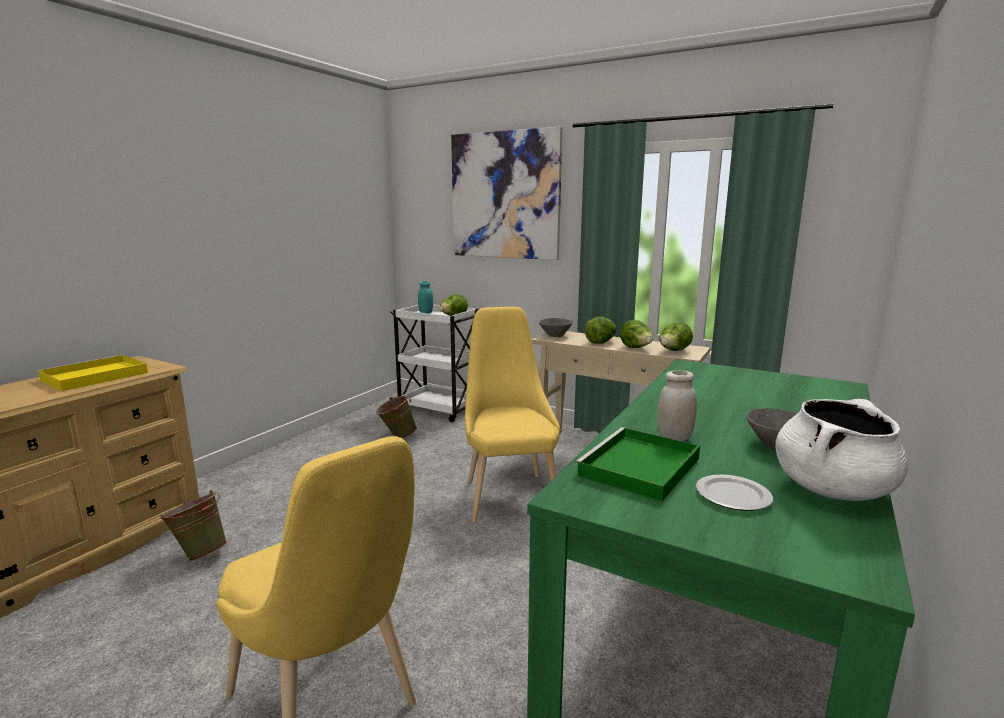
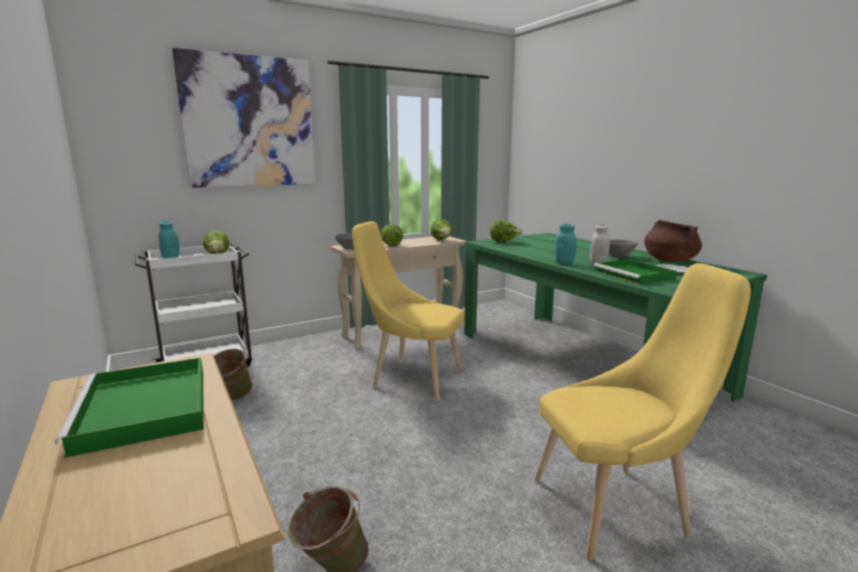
camera: 60 degrees left, 0 degrees up
yellow tray [38,355,148,391] -> green tray [55,358,204,458]
lettuce [620,320,653,348] -> lettuce moved to [490,220,523,242]
white cooking pot [775,399,908,501] -> brown cooking pot [644,220,702,262]
none -> turquoise jar [555,224,576,264]

